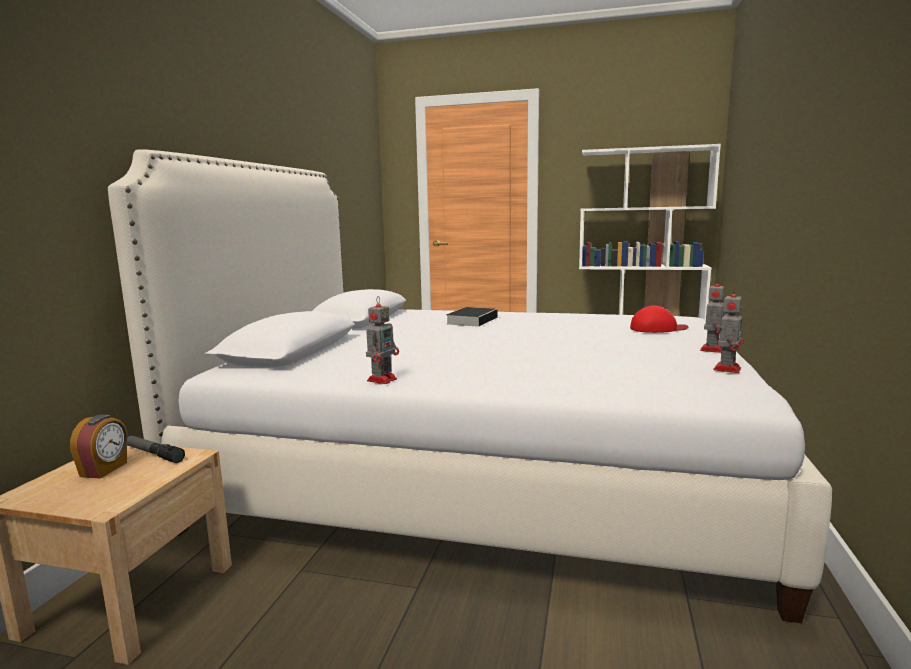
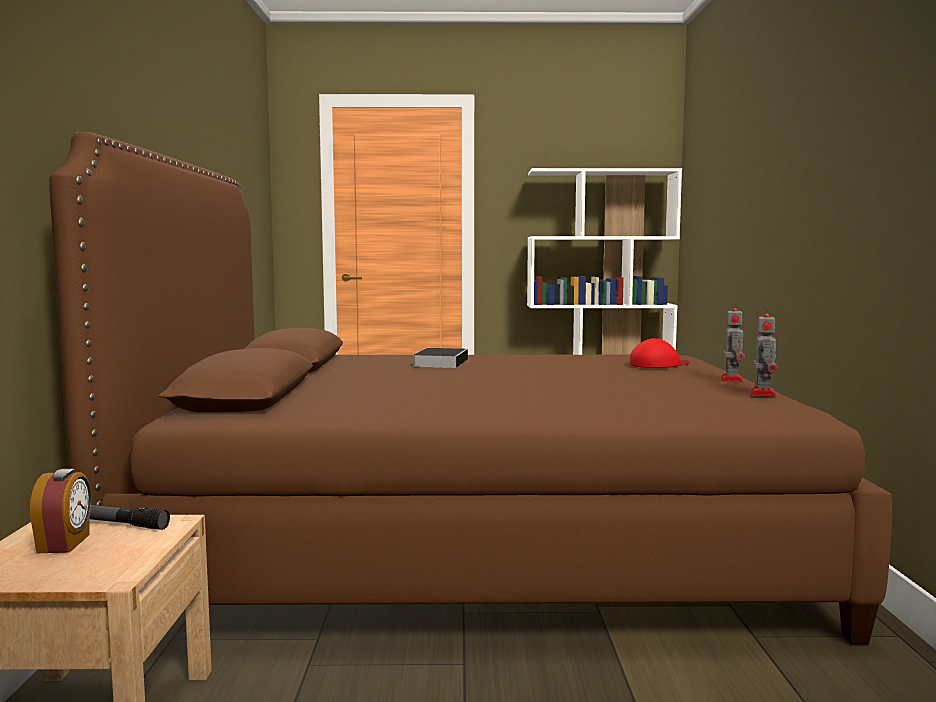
camera: 15 degrees left, 5 degrees down
white bed [108,149,832,623] -> brown bed [49,132,892,644]
toy robot [366,296,399,384] -> none

